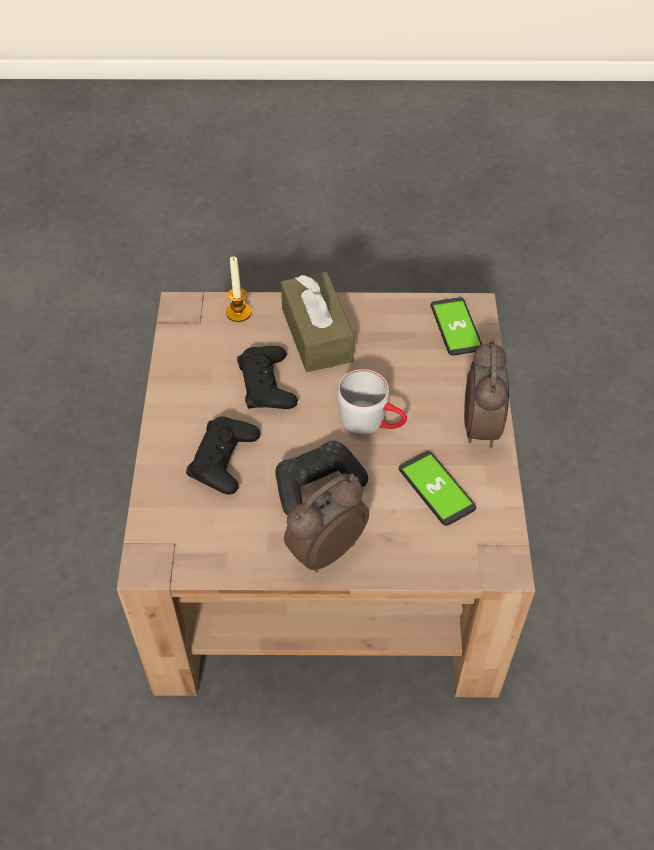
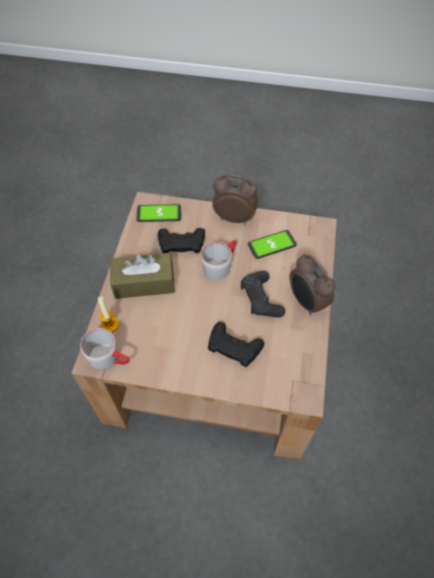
camera: 80 degrees left, 5 degrees up
black game controller [237,346,298,409] -> black game controller moved to [158,228,205,253]
none -> grey mug [80,328,130,370]

